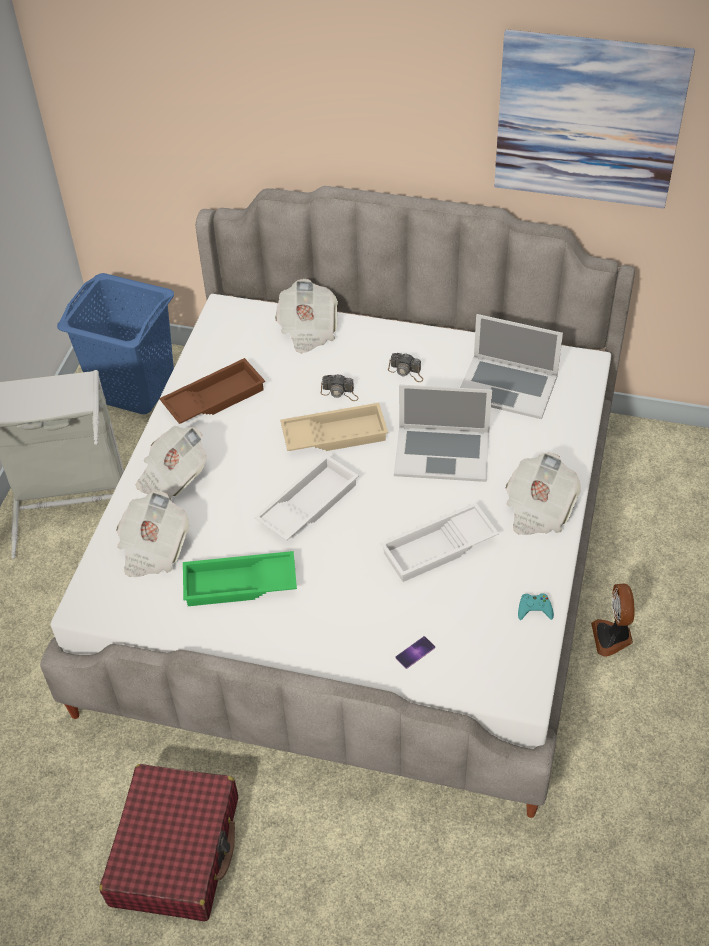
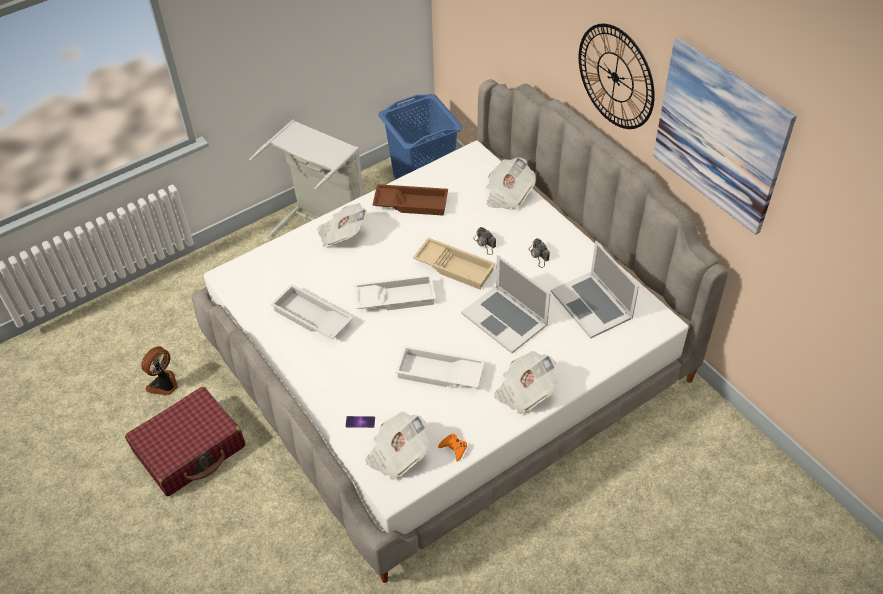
camera: 40 degrees right, 0 degrees up
newspaper [116,491,189,577] -> newspaper moved to [366,412,429,480]
green tray [183,551,297,606] -> white tray [271,284,353,340]
turquoise game controller [518,593,554,620] -> orange game controller [438,434,467,462]
fan [591,584,634,657] -> fan moved to [141,346,178,395]
none -> wall clock [579,24,655,129]

